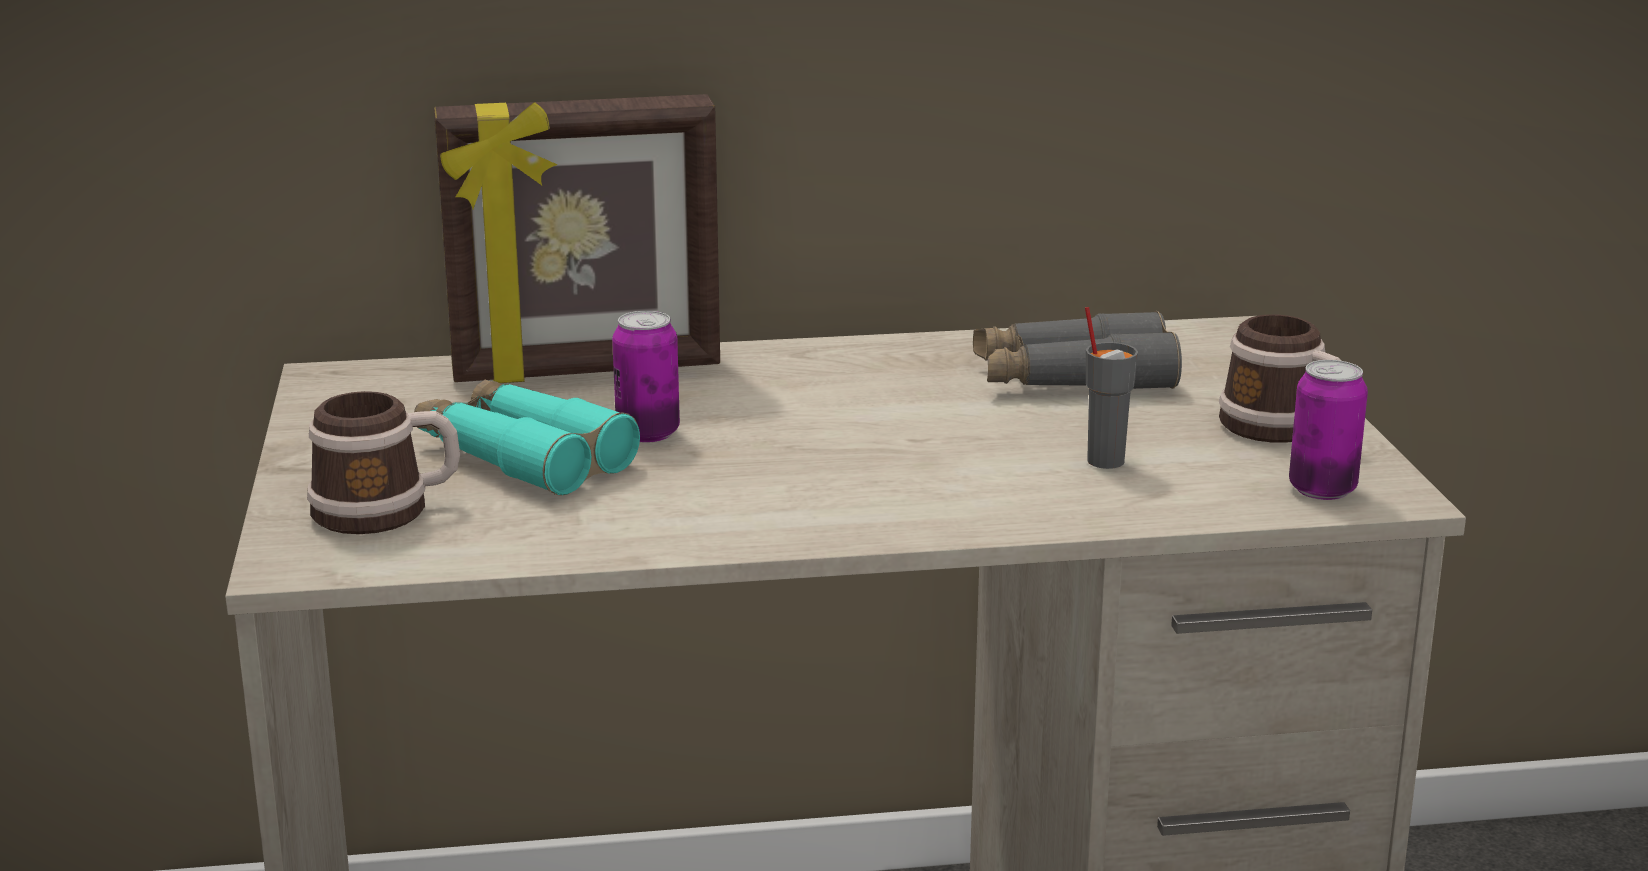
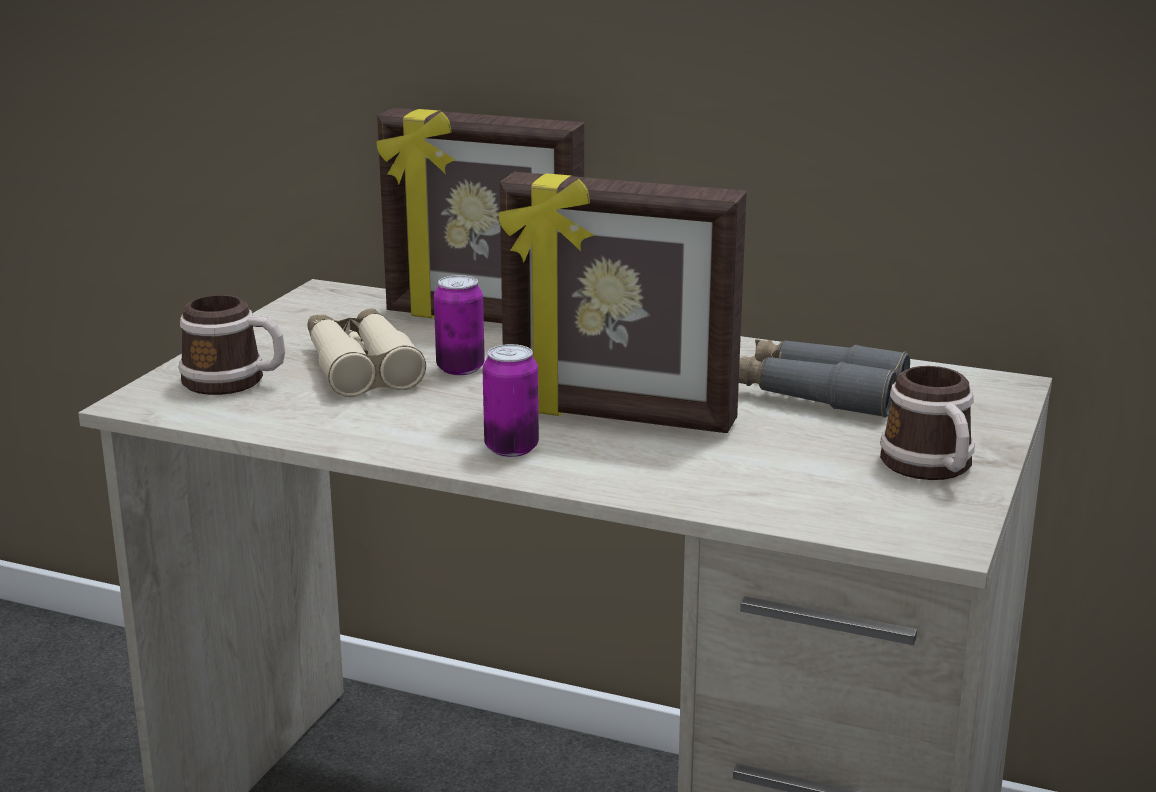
camera: 30 degrees right, 0 degrees up
turquoise binoculars [414,379,640,496] -> beige binoculars [307,308,426,397]
grey cup [1085,307,1138,469] -> none
can [1289,360,1368,500] -> can moved to [482,344,539,457]
none -> picture frame [498,172,747,433]

